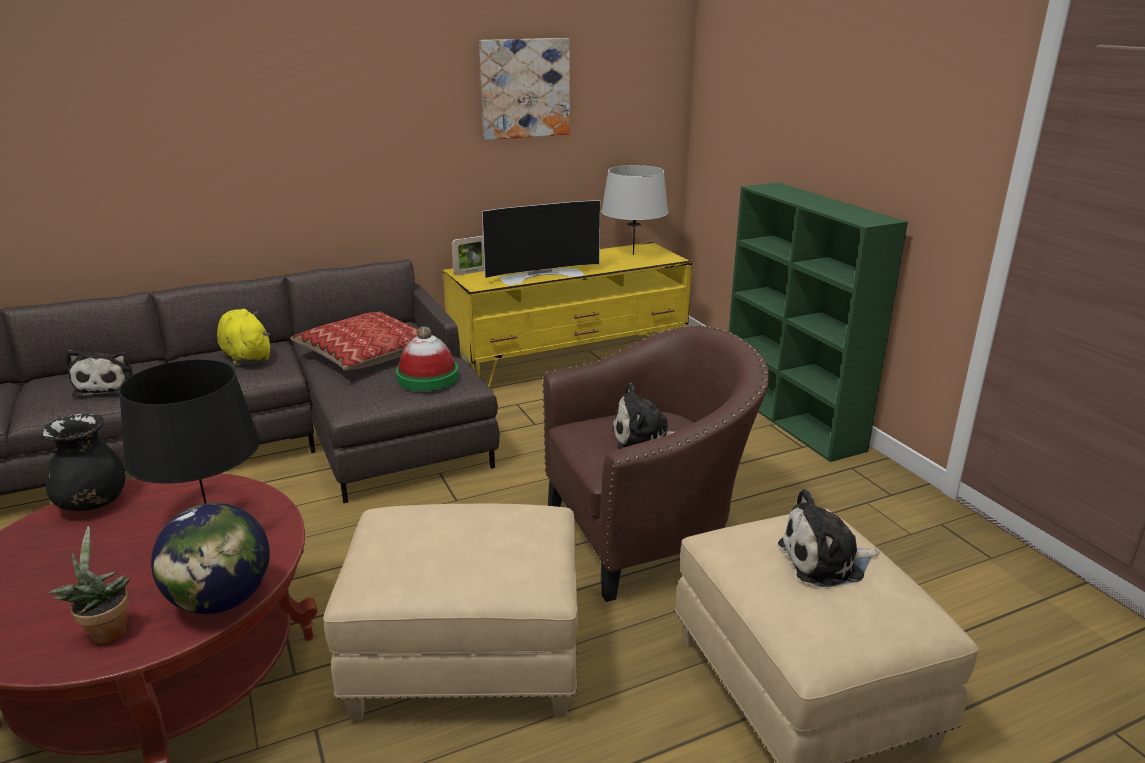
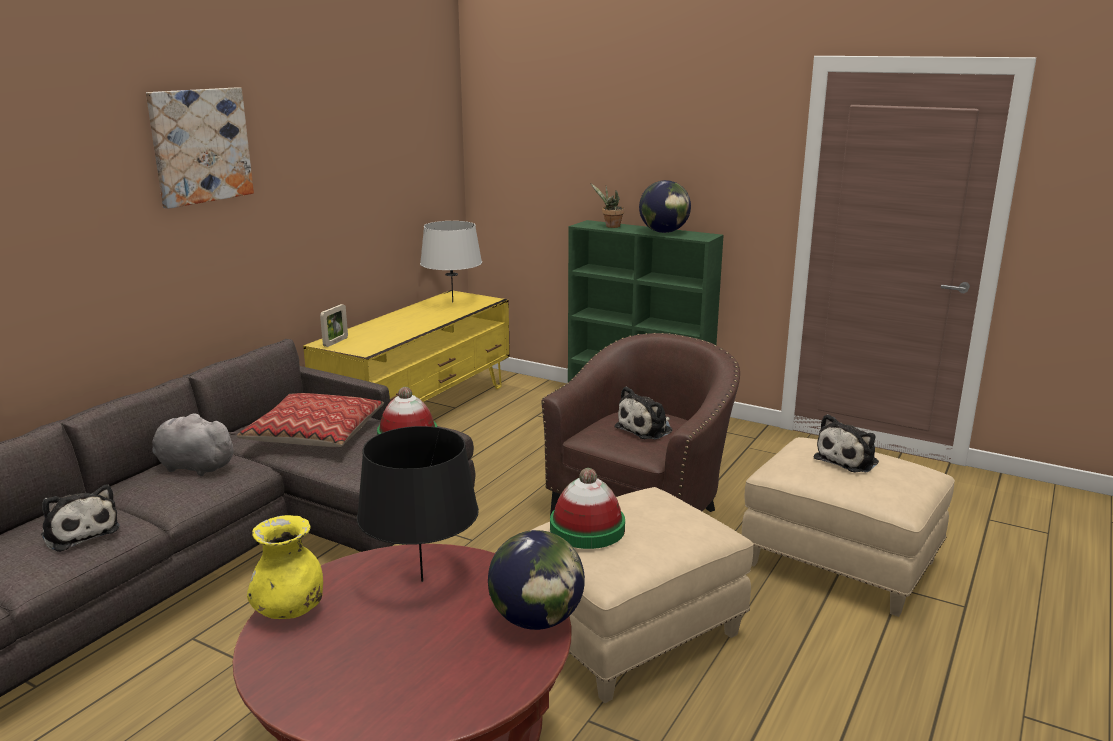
camera: 35 degrees left, 5 degrees down
black vase [41,414,125,511] -> yellow vase [247,515,323,619]
potted plant [49,526,130,644] -> potted plant moved to [591,184,624,228]
yellow plush toy [217,309,270,366] -> grey plush toy [152,413,237,476]
picture [479,38,570,140] -> picture moved to [146,88,254,209]
television [482,200,600,285] -> none
none -> hat [550,468,625,549]
none -> globe [639,180,691,233]

